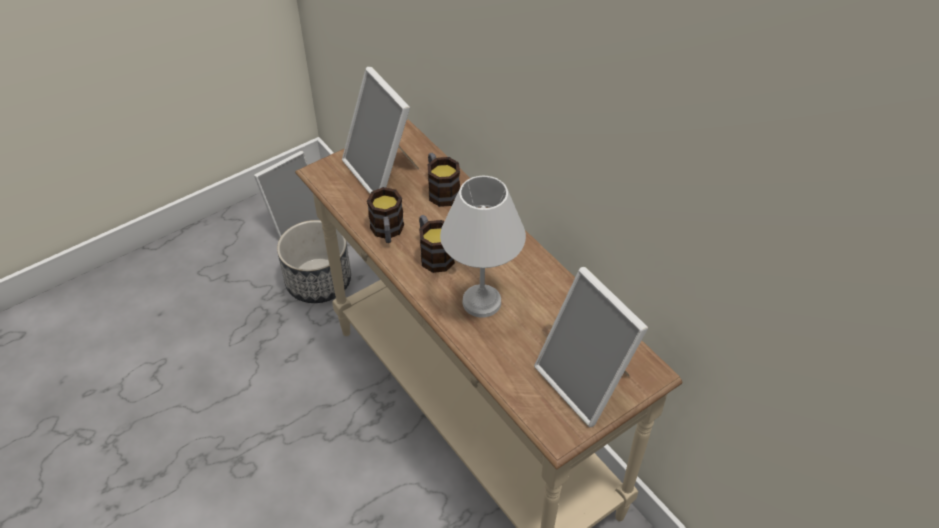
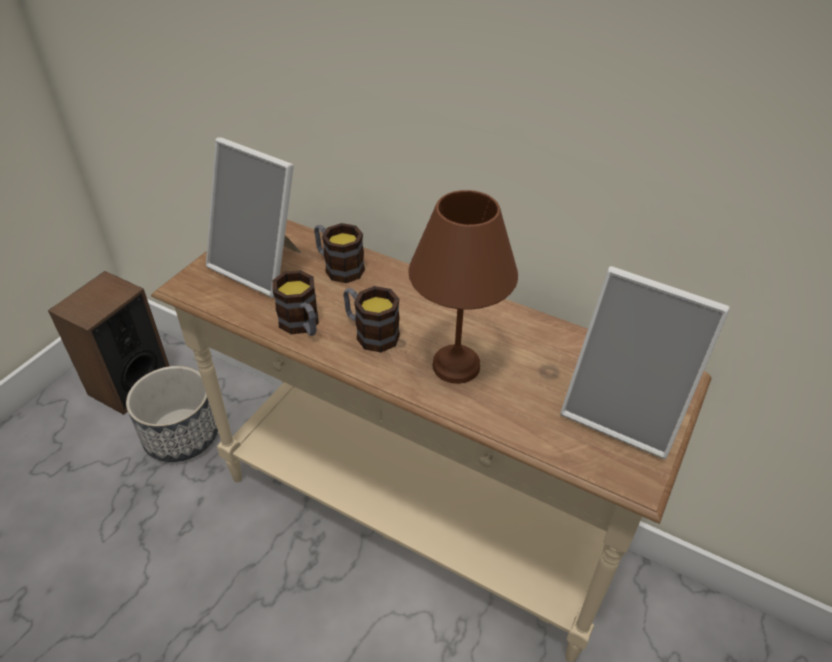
camera: 25 degrees left, 5 degrees down
picture frame [254,151,319,239] -> speaker [48,271,169,415]
white table lamp [440,176,526,318] -> brown table lamp [409,190,518,384]

